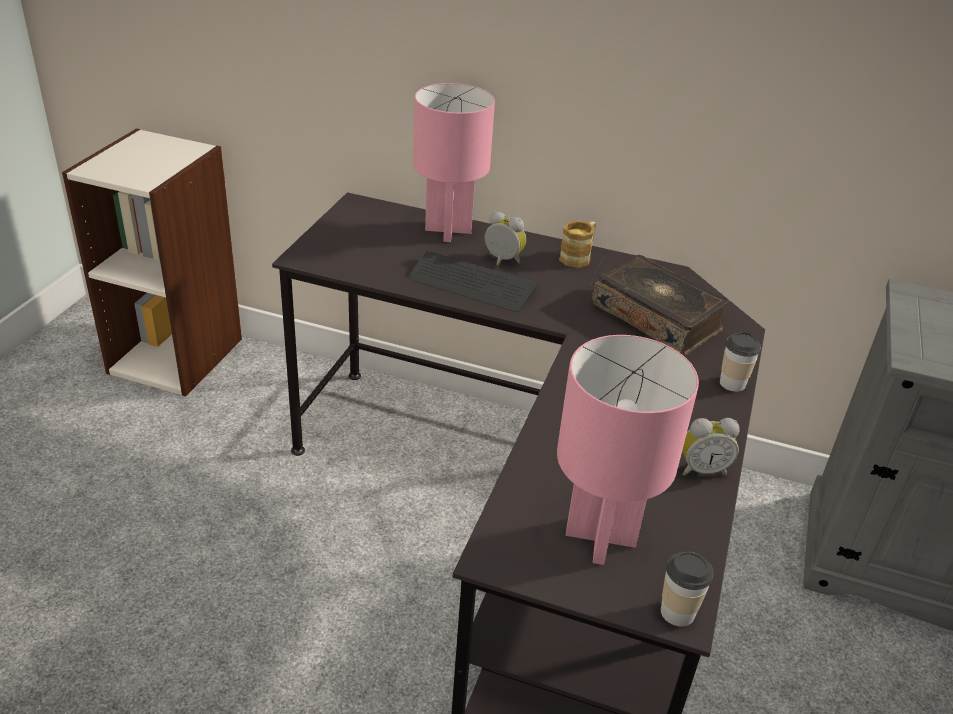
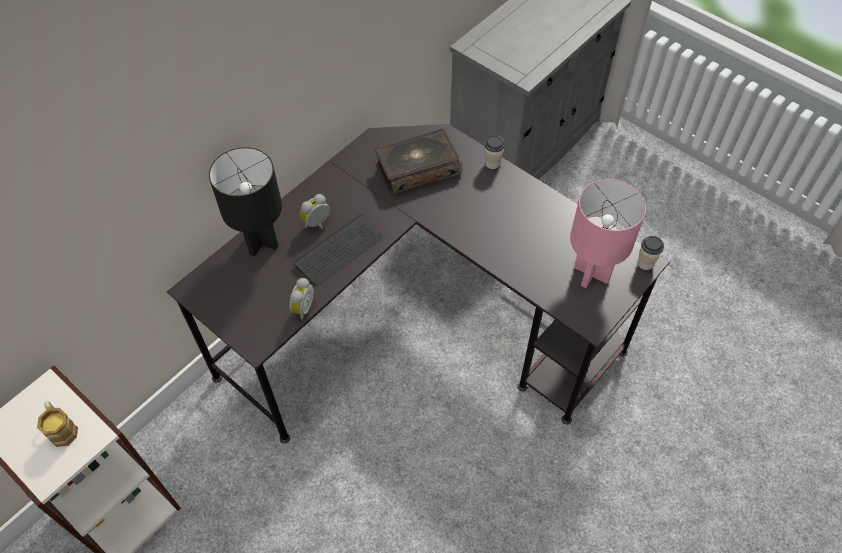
camera: 65 degrees left, 20 degrees up
pink table lamp [413,83,495,242] -> black table lamp [209,147,282,257]
mug [559,220,596,268] -> mug moved to [37,401,78,447]
alarm clock [682,418,740,476] -> alarm clock moved to [289,278,314,320]

